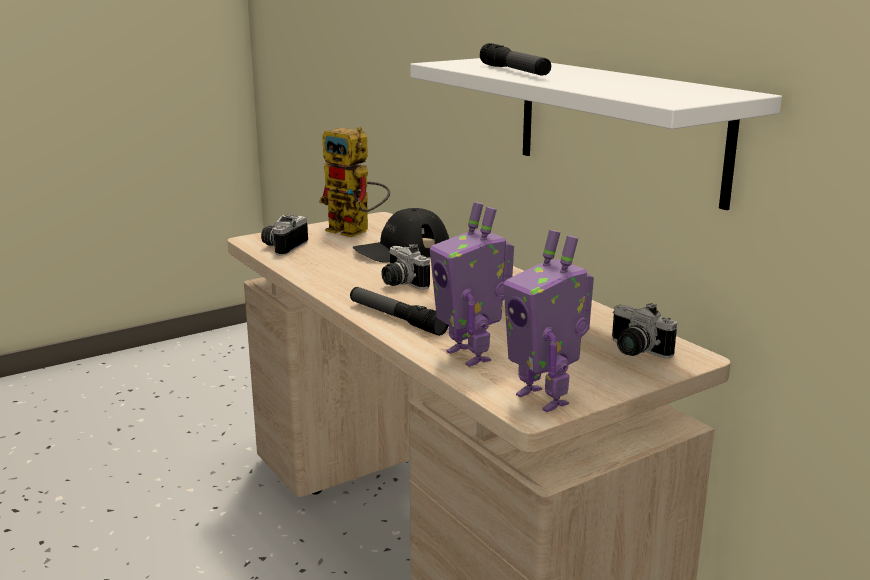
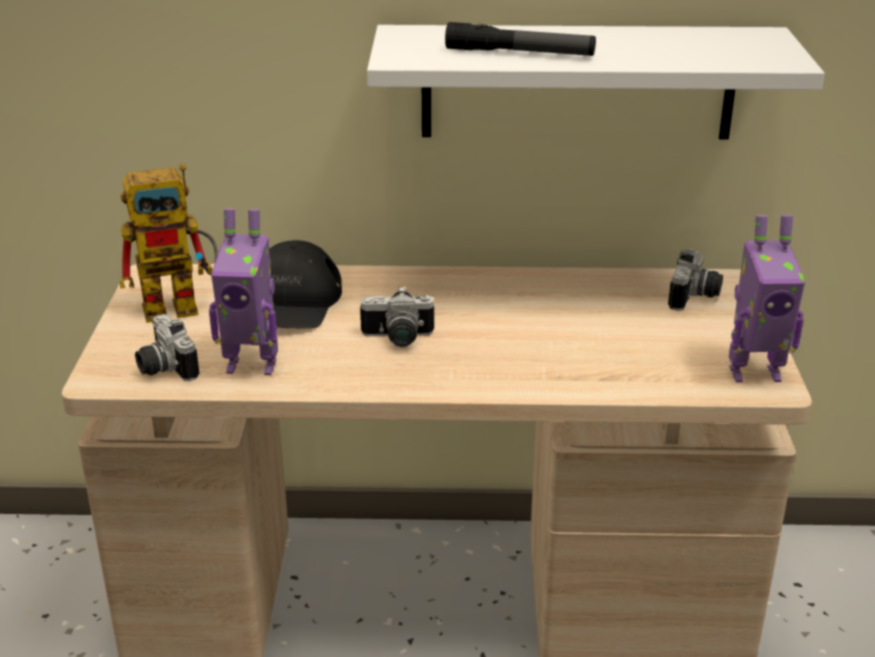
camera: 55 degrees left, 10 degrees up
flashlight [350,287,449,336] -> none
toy robot [430,202,514,367] -> toy robot moved to [209,208,278,375]
camera [612,303,677,358] -> camera turned 60 degrees counterclockwise [668,249,723,311]

